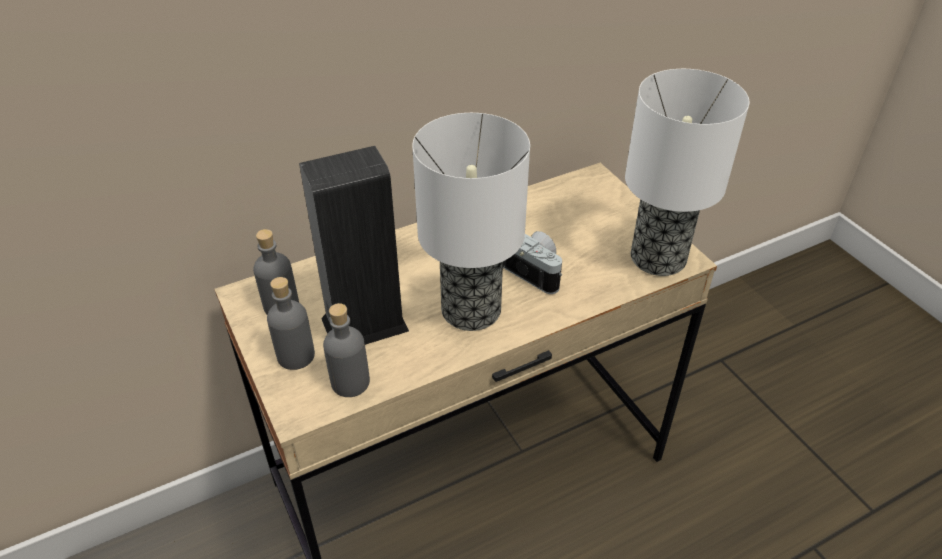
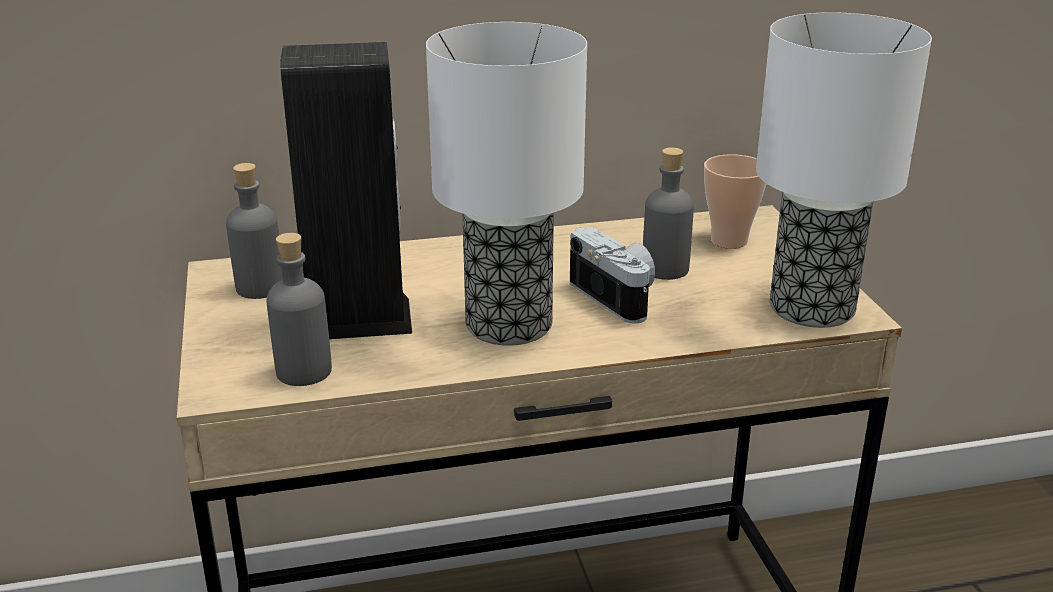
camera: 15 degrees right, 15 degrees down
grey bottle [267,277,315,370] -> grey bottle moved to [643,147,694,280]
none -> cup [704,154,766,249]

